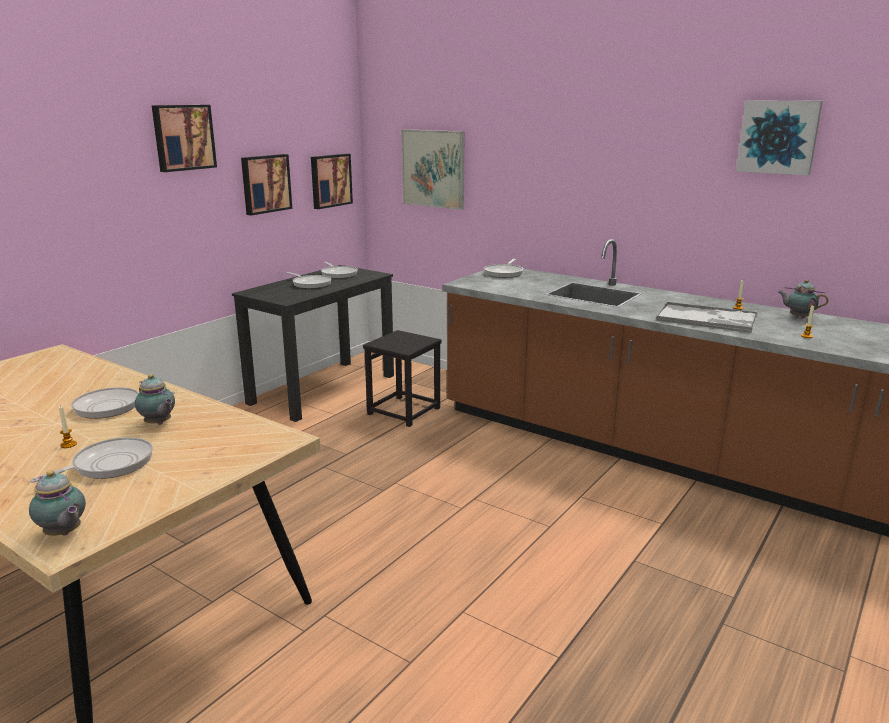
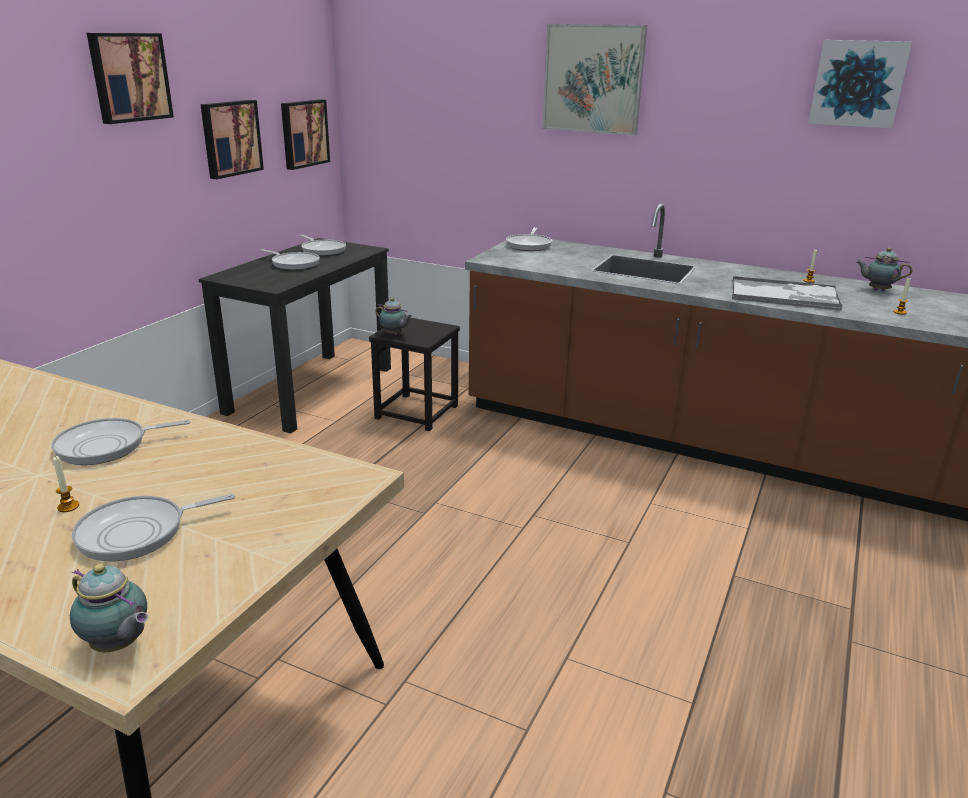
camera: 10 degrees left, 5 degrees up
frying pan [30,437,153,483] -> frying pan turned 150 degrees counterclockwise [72,494,235,561]
teapot [135,374,175,425] -> teapot moved to [375,298,413,335]
picture [401,129,465,210] -> picture moved to [542,24,647,136]

